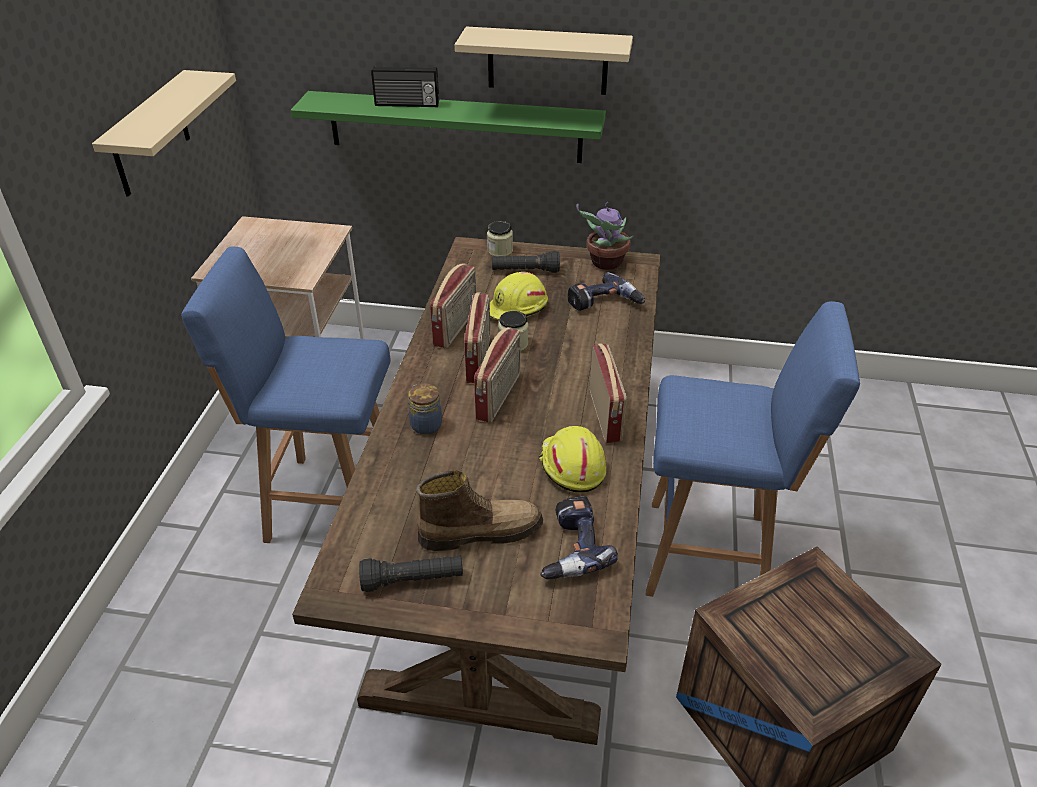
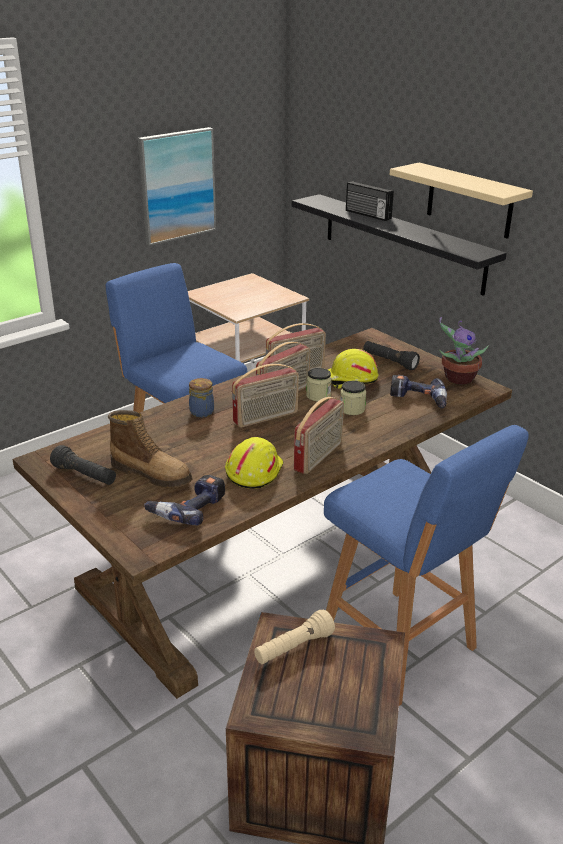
camera: 40 degrees right, 10 degrees down
beige shelf [92,70,236,197] -> picture [138,127,216,246]
green shelf [291,91,606,163] -> black shelf [292,194,507,296]
jar [487,221,513,257] -> jar moved to [340,381,366,415]
none -> beige flashlight [254,610,335,664]

